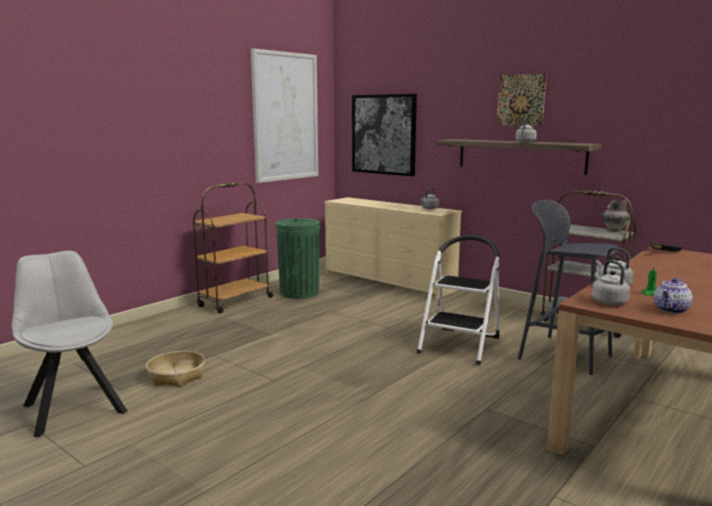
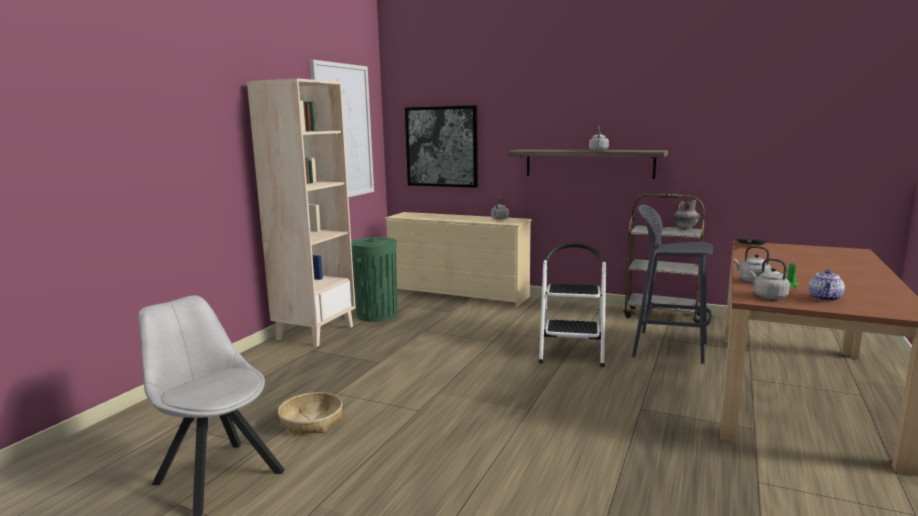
camera: 15 degrees left, 0 degrees up
brown cart [193,182,273,314] -> beige bookcase [247,78,355,347]
picture [496,73,546,126] -> none

